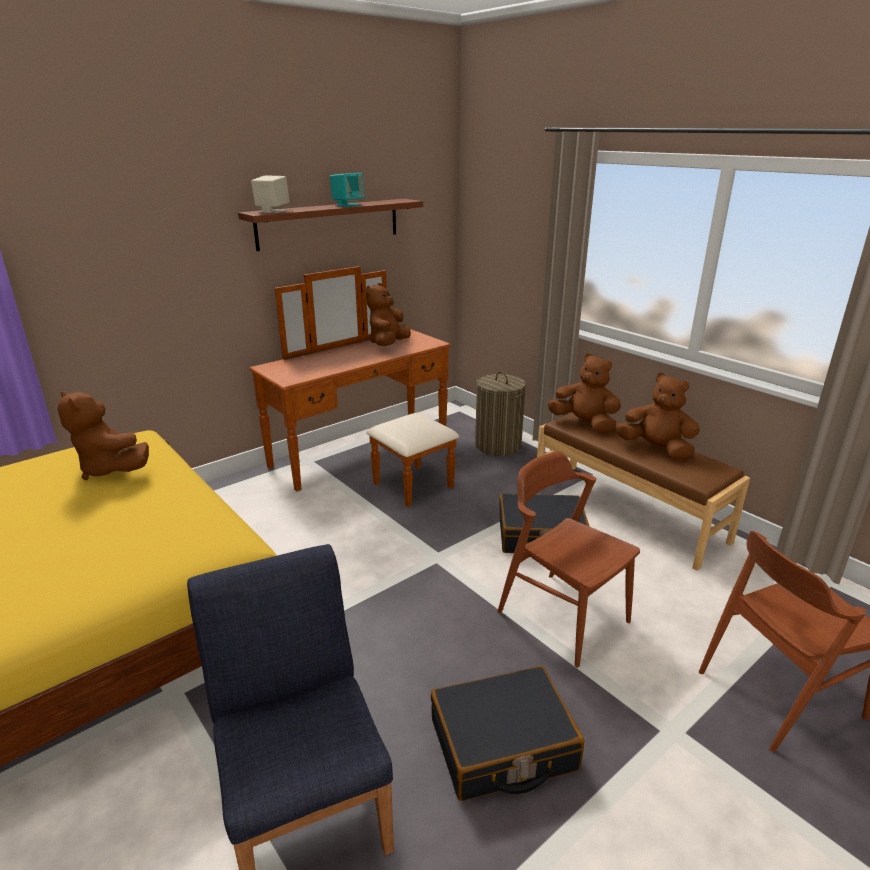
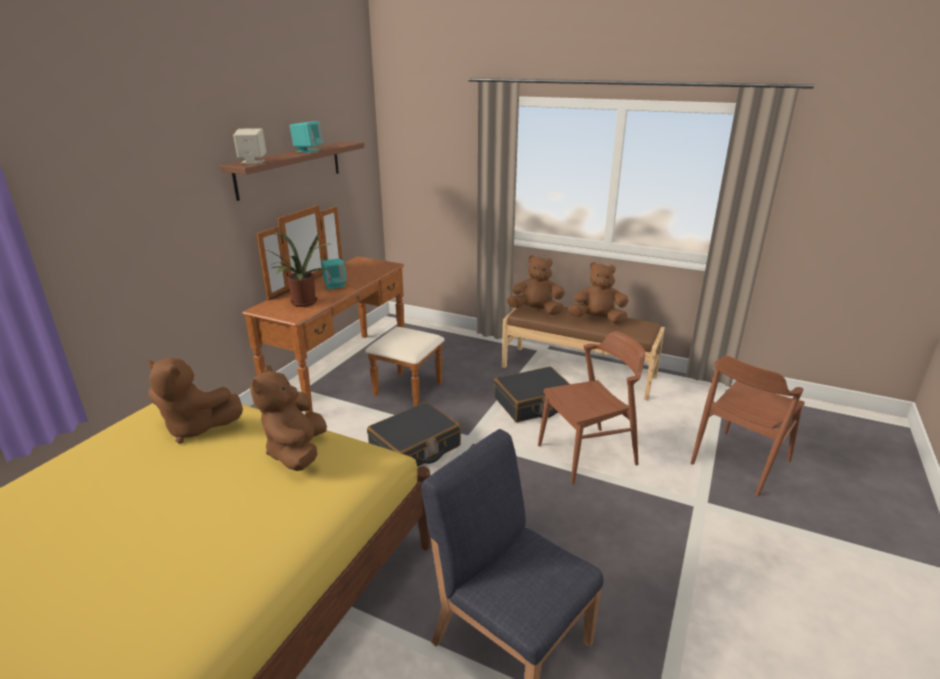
camera: 25 degrees left, 0 degrees up
brown plush toy [366,283,411,346] -> brown plush toy moved to [250,365,327,471]
black suitcase [431,666,584,801] -> black suitcase moved to [367,402,461,467]
laundry basket [475,371,526,456] -> none
brown chair [497,451,640,668] -> brown chair turned 135 degrees clockwise [538,331,645,485]
none -> potted plant [267,229,329,307]
none -> turquoise speaker [321,258,347,289]

